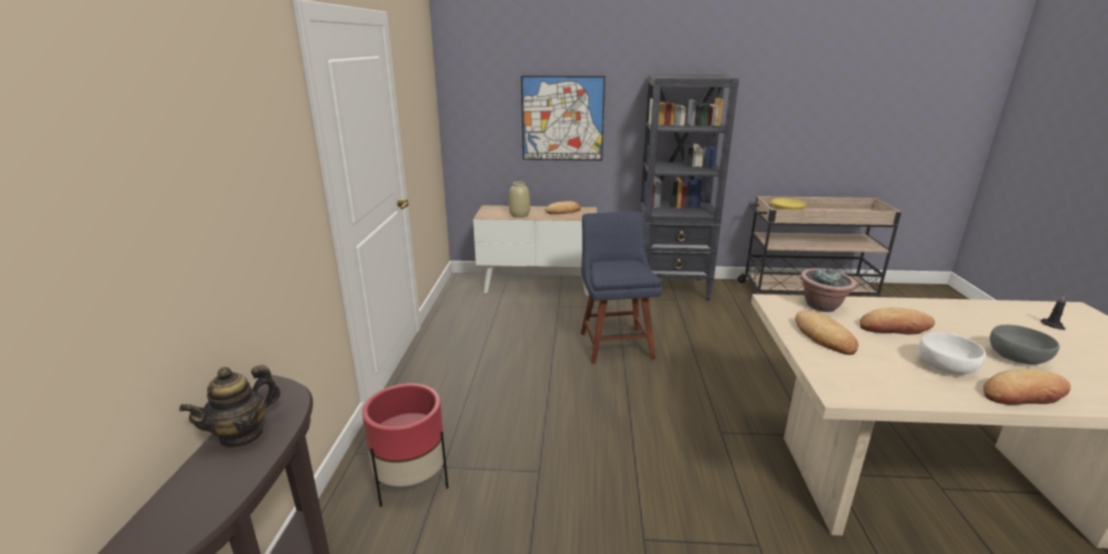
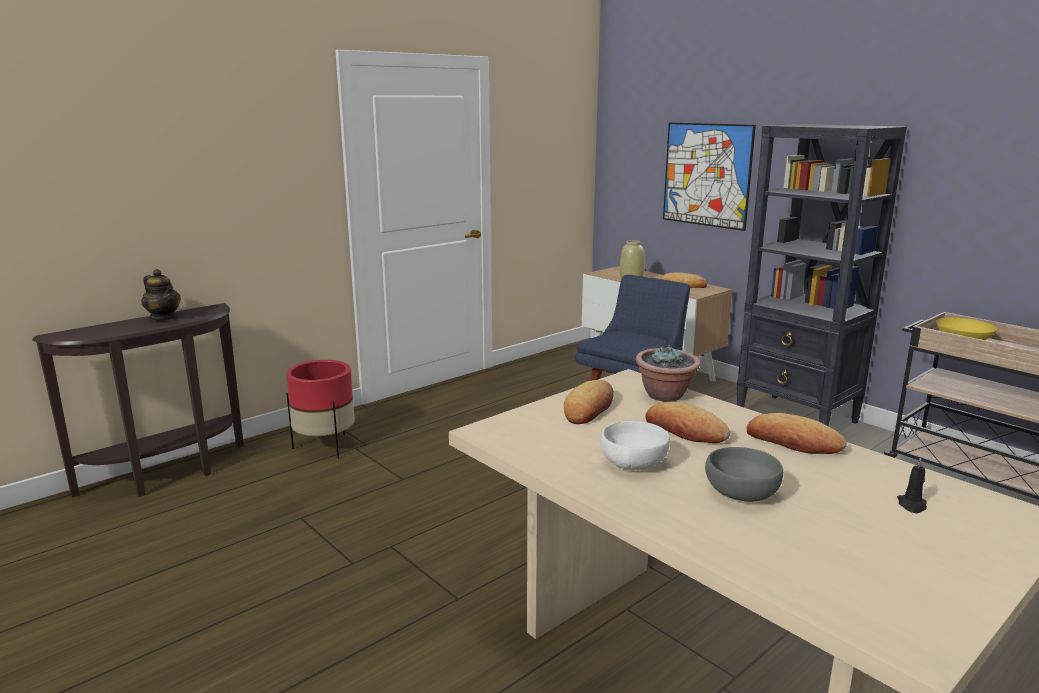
camera: 45 degrees right, 5 degrees down
teapot [179,365,281,449] -> teapot turned 135 degrees counterclockwise [141,269,181,321]
bread [983,369,1071,405] -> bread moved to [747,413,847,454]

